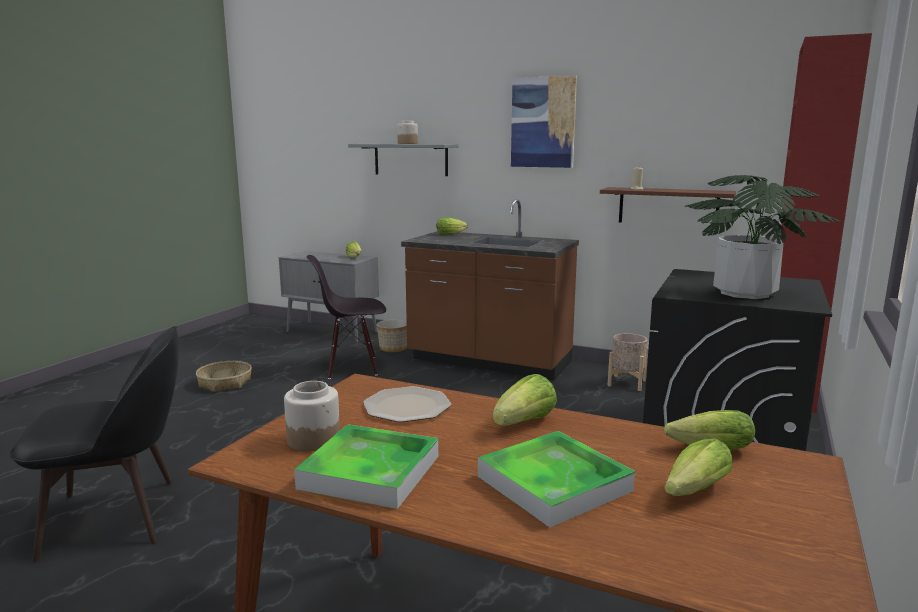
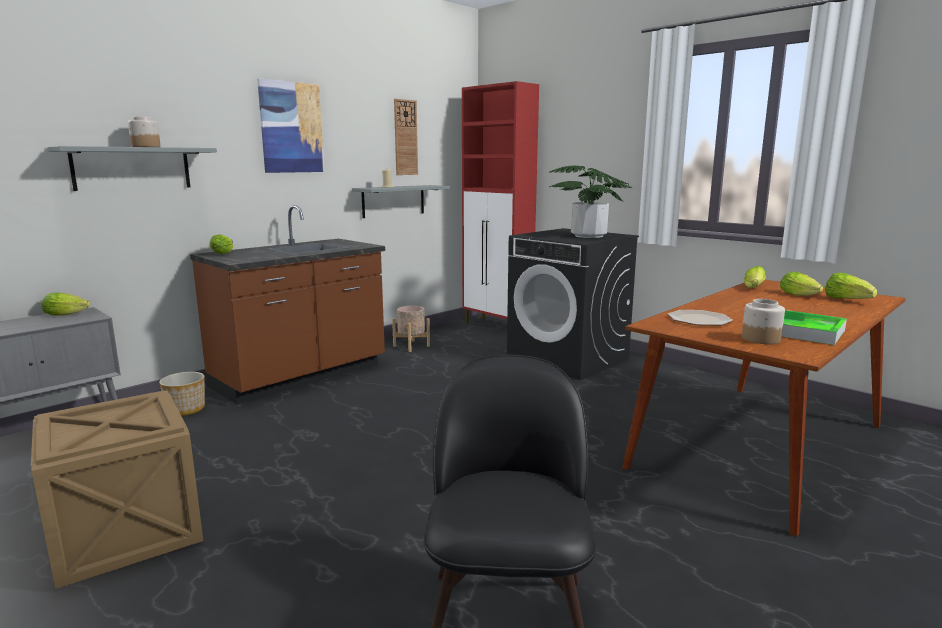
camera: 70 degrees left, 0 degrees up
basket [196,361,252,392] -> crate [31,390,203,589]
black chair [307,255,386,379] -> none
tray [478,431,635,528] -> none
lettuce [493,374,557,426] -> lettuce moved to [825,272,877,299]
brown shelf [600,187,736,223] -> grey shelf [352,185,450,218]
none -> wall clock [394,99,418,175]

